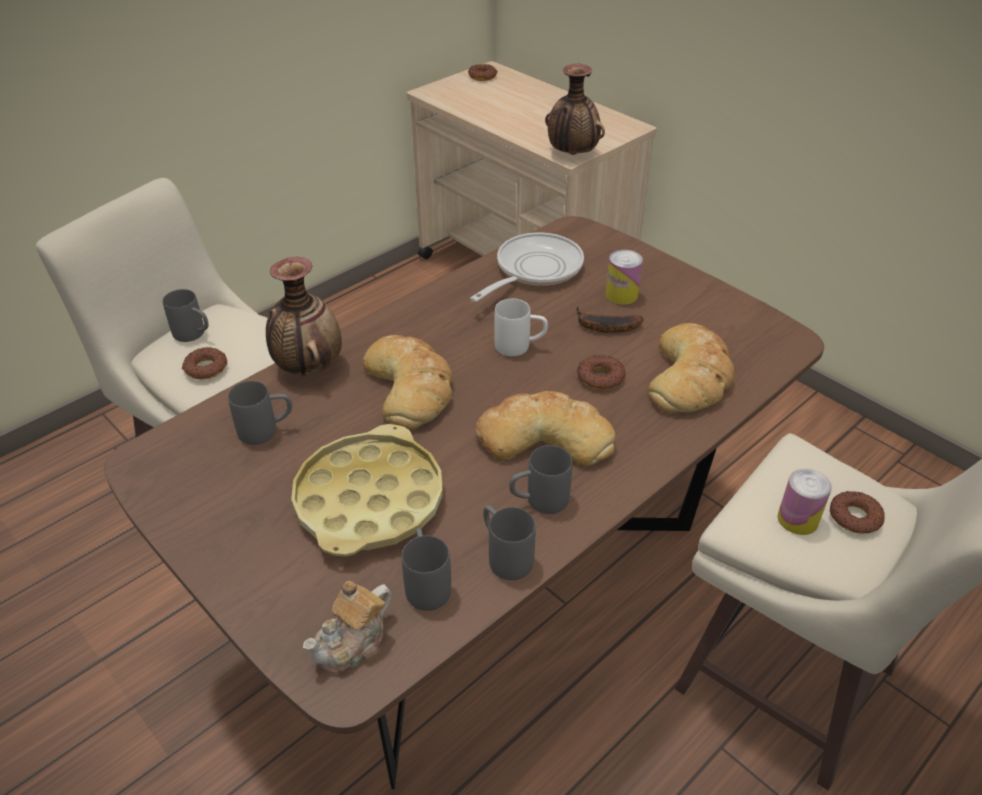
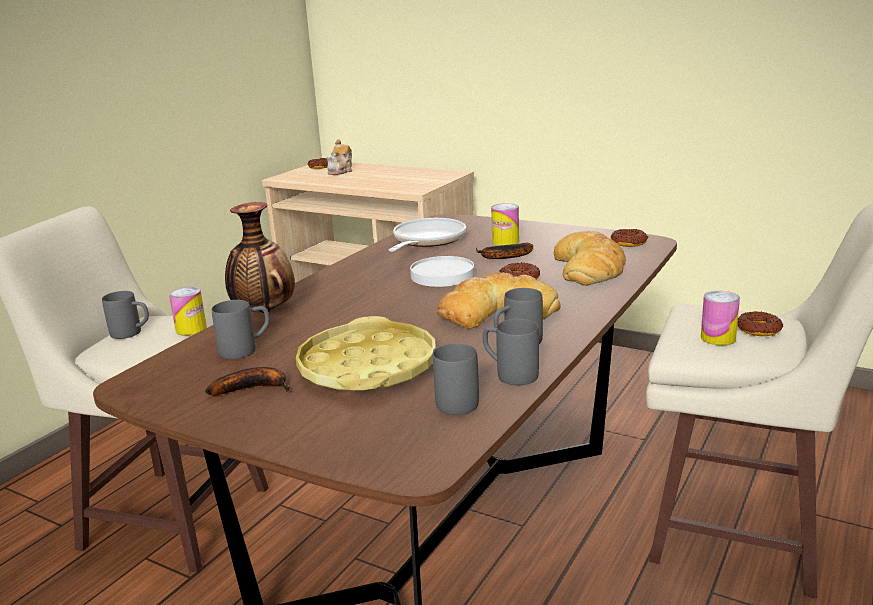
camera: 15 degrees left, 20 degrees down
donut [182,347,227,380] -> donut moved to [611,229,648,247]
teapot [303,581,391,673] -> teapot moved to [326,139,352,175]
bread [363,335,453,430] -> none
white mug [494,299,548,356] -> white plate [410,256,474,287]
vase [545,64,605,155] -> none
none -> can [169,287,207,336]
none -> banana [205,367,290,395]

